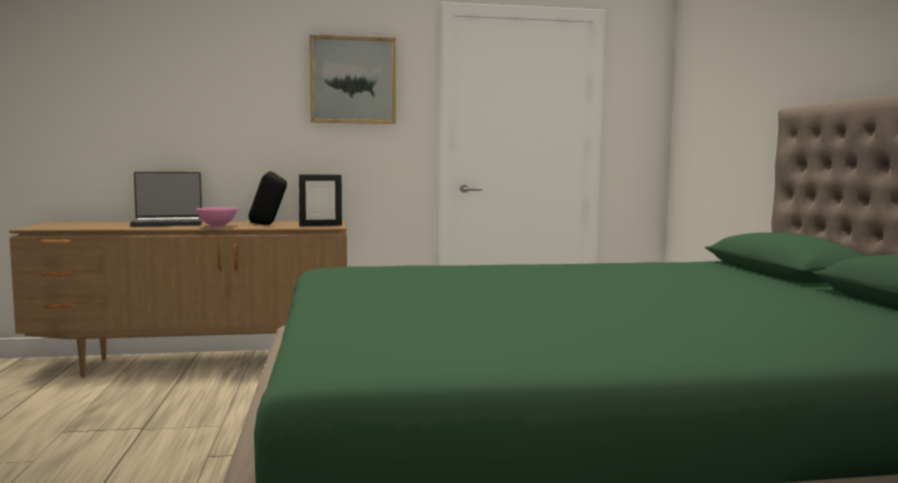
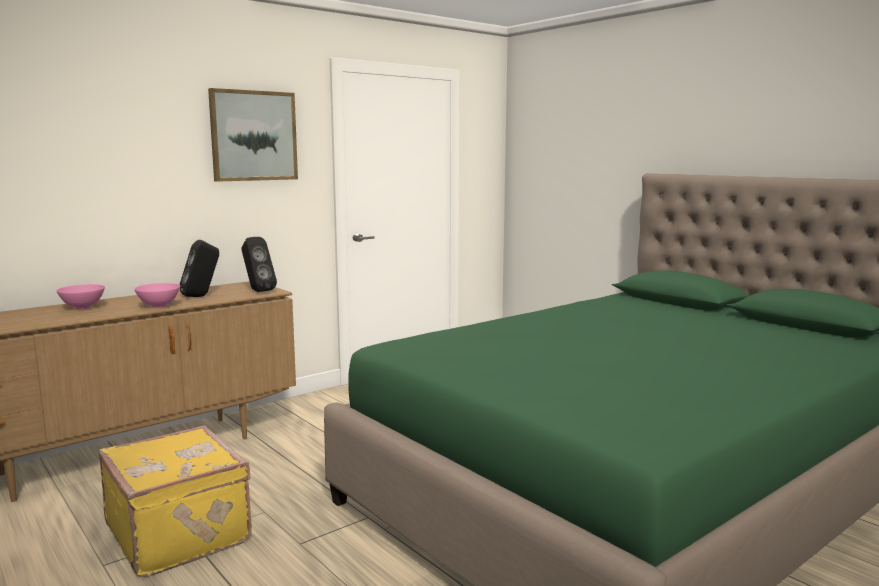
camera: 30 degrees left, 5 degrees up
laptop [130,172,202,227] -> pink bowl [56,284,105,310]
picture frame [299,175,342,226] -> black speaker [241,237,277,292]
none -> yellow suitcase [99,425,252,577]

